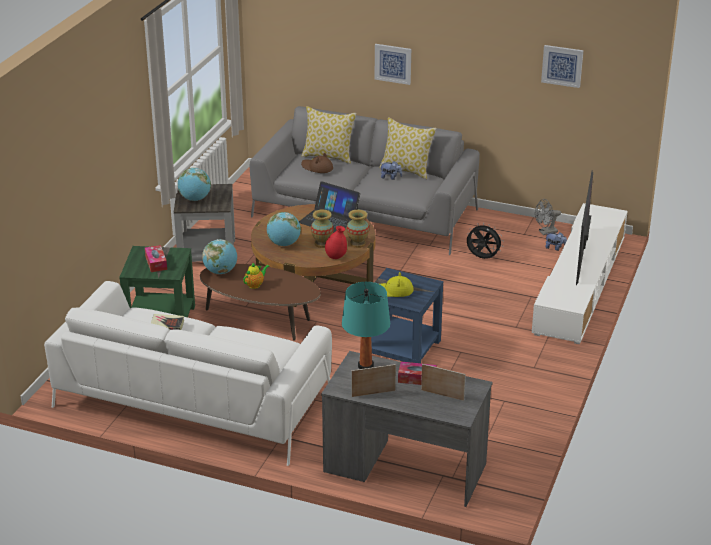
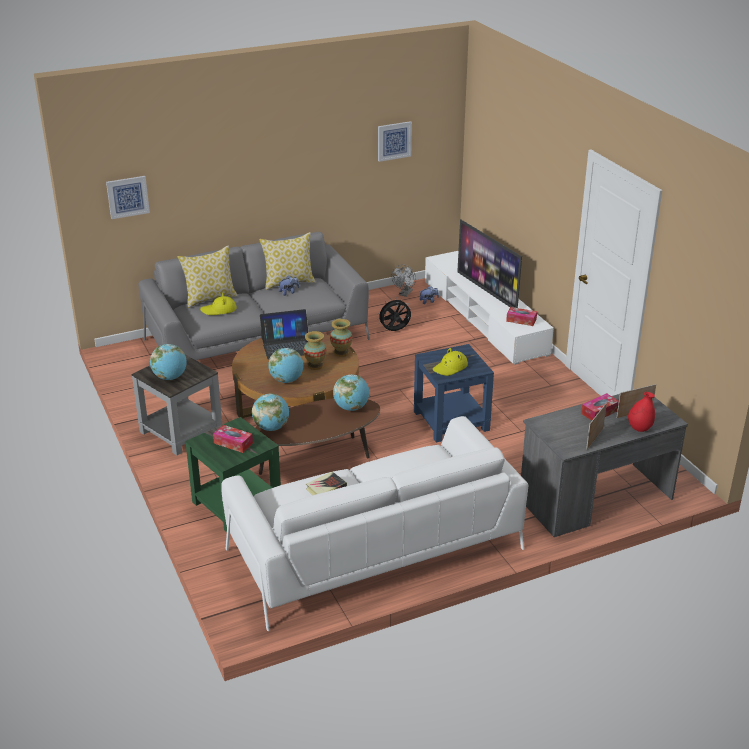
camera: 45 degrees left, 0 degrees up
teapot [243,263,270,289] -> none
brown hat [301,153,333,173] -> yellow hat [200,293,237,315]
red vase [325,226,347,259] -> red vase moved to [628,392,655,432]
turquoise table lamp [342,282,390,369] -> none
picture [375,44,411,85] -> picture moved to [106,176,150,219]
none -> globe [333,374,369,411]
none -> tissue box [506,307,537,326]

